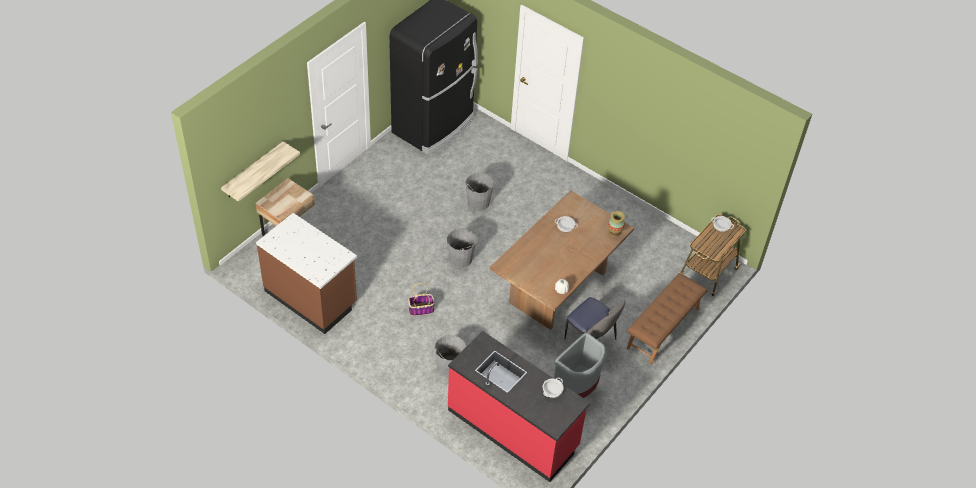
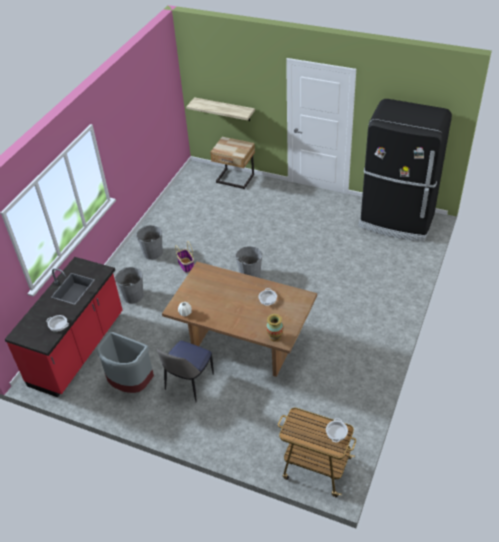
camera: 80 degrees right, 5 degrees down
brown counter [256,213,357,334] -> none
grey bucket [466,173,494,211] -> grey bucket moved to [136,225,163,260]
brown bench [627,273,707,364] -> none

